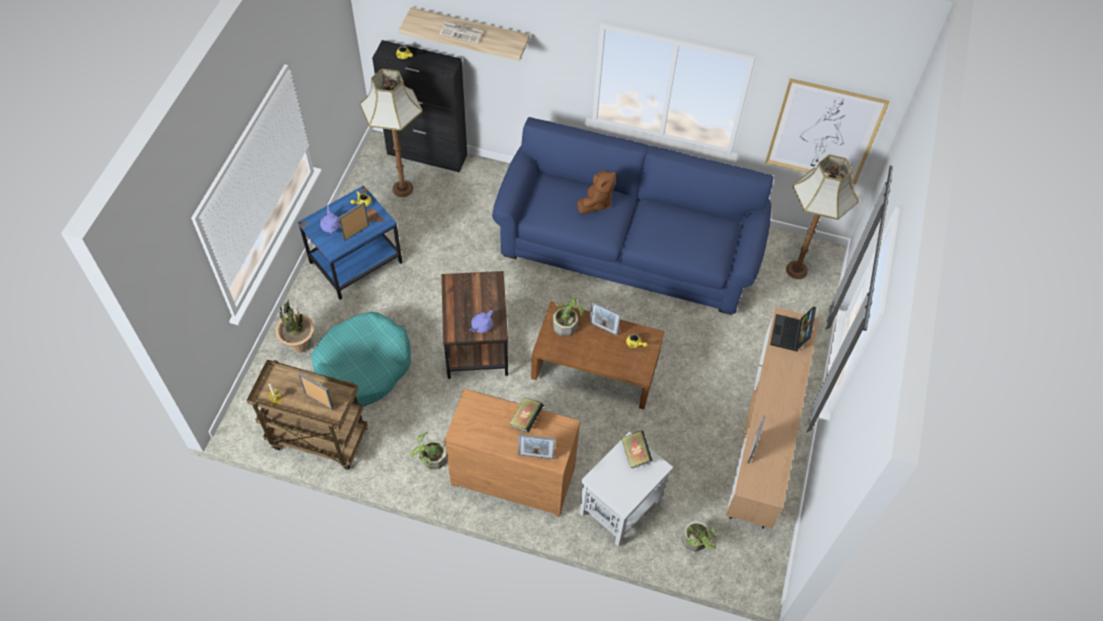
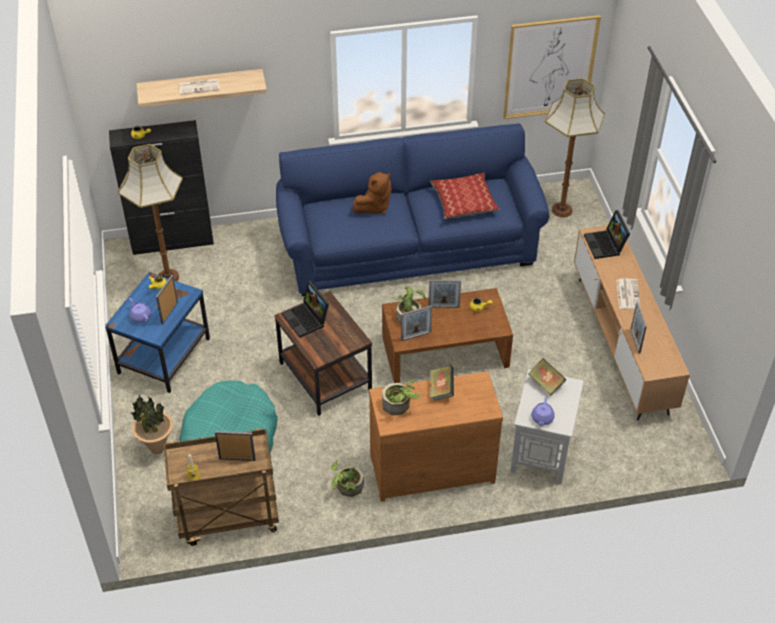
camera: 25 degrees left, 10 degrees down
purple teapot [469,310,493,333] -> purple teapot moved to [531,398,555,426]
picture frame [518,434,555,459] -> picture frame moved to [401,305,432,341]
brown plush toy [577,171,616,214] -> brown plush toy turned 45 degrees clockwise [353,172,392,214]
potted plant [681,520,718,552] -> potted plant moved to [382,379,421,415]
none -> laptop [282,281,329,338]
none -> pillow [430,173,500,219]
none -> newspaper [616,279,641,309]

